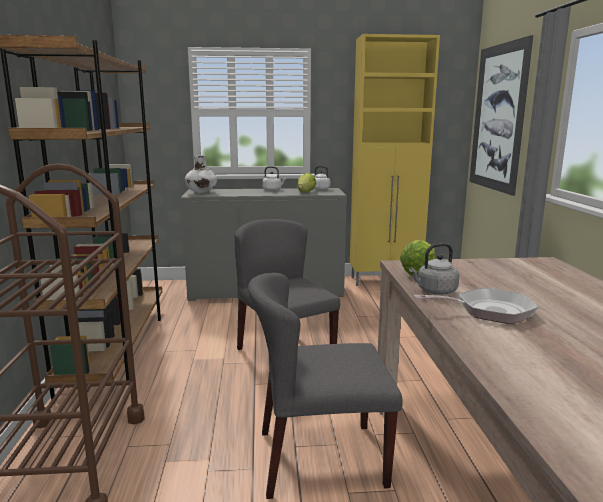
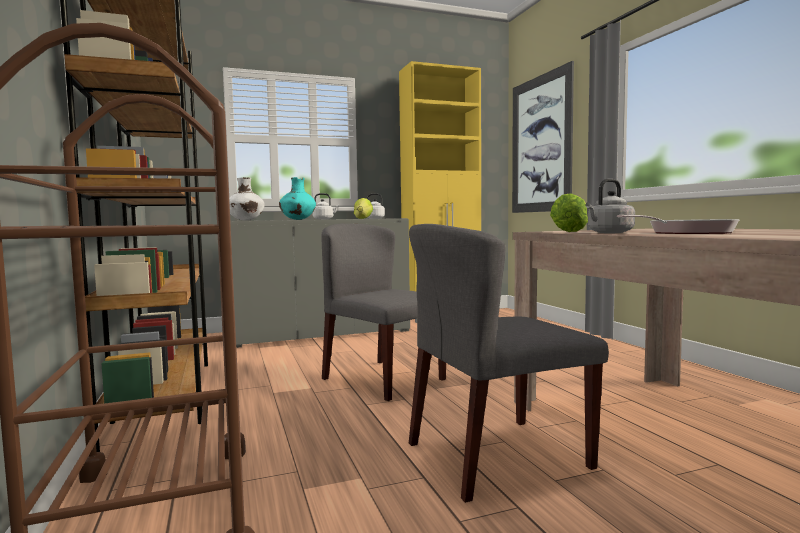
camera: 15 degrees left, 10 degrees down
none -> turquoise vase [279,177,316,220]

